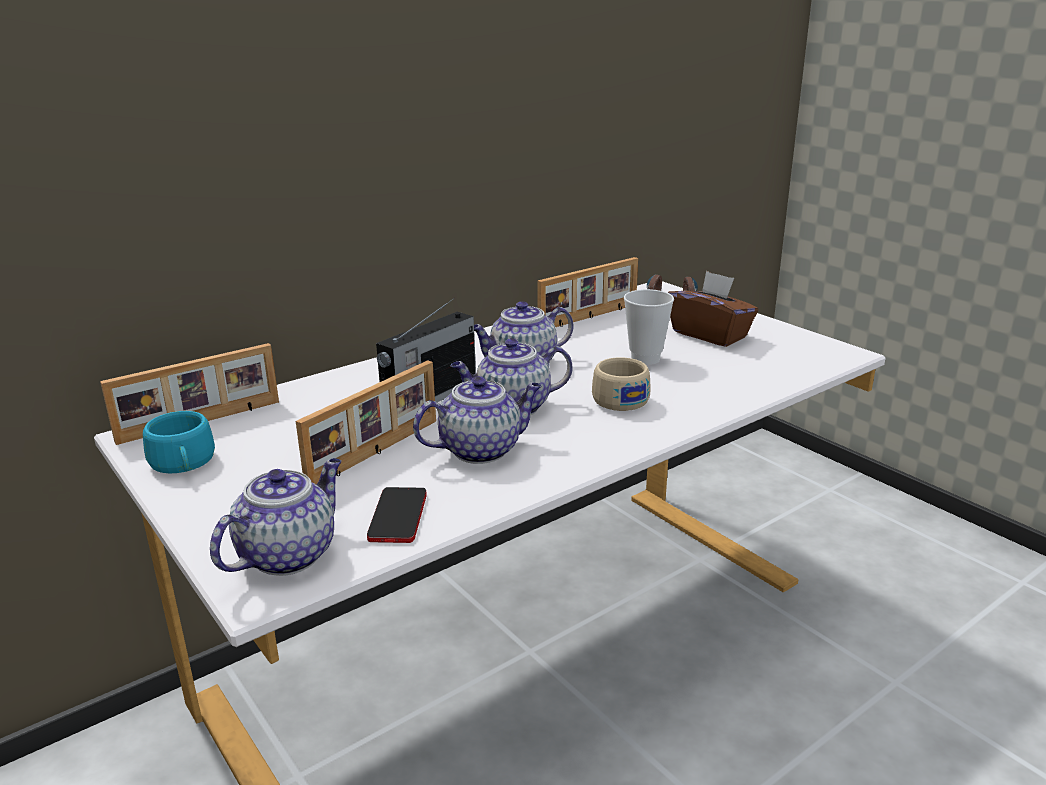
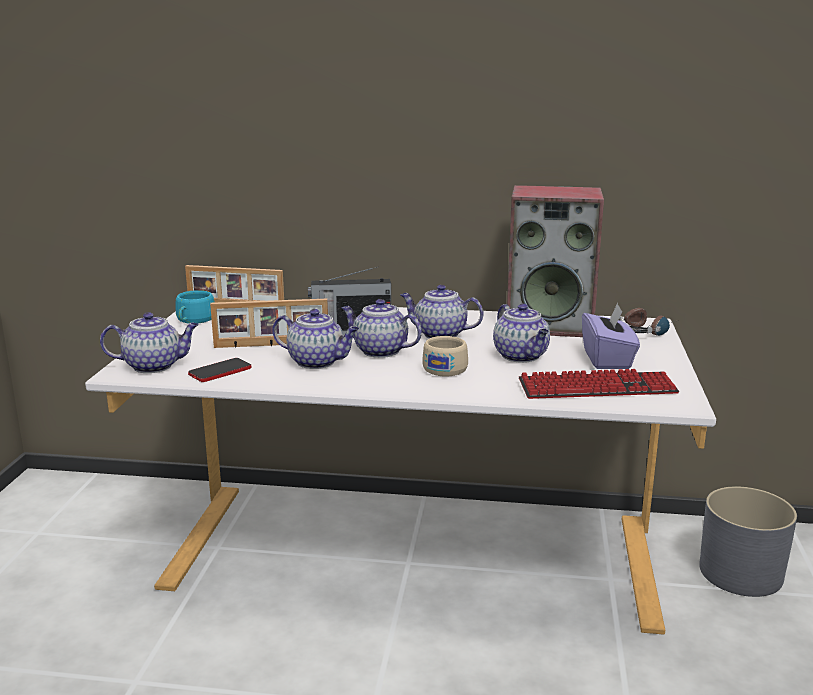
camera: 45 degrees right, 5 degrees down
picture frame [537,257,638,327] -> speaker [507,185,604,337]
cup [624,289,674,365] -> teapot [493,304,550,363]
brown tissue box [668,271,758,347] -> purple tissue box [582,303,640,369]
none -> keyboard [519,369,679,399]
none -> grey planter [699,486,797,597]

